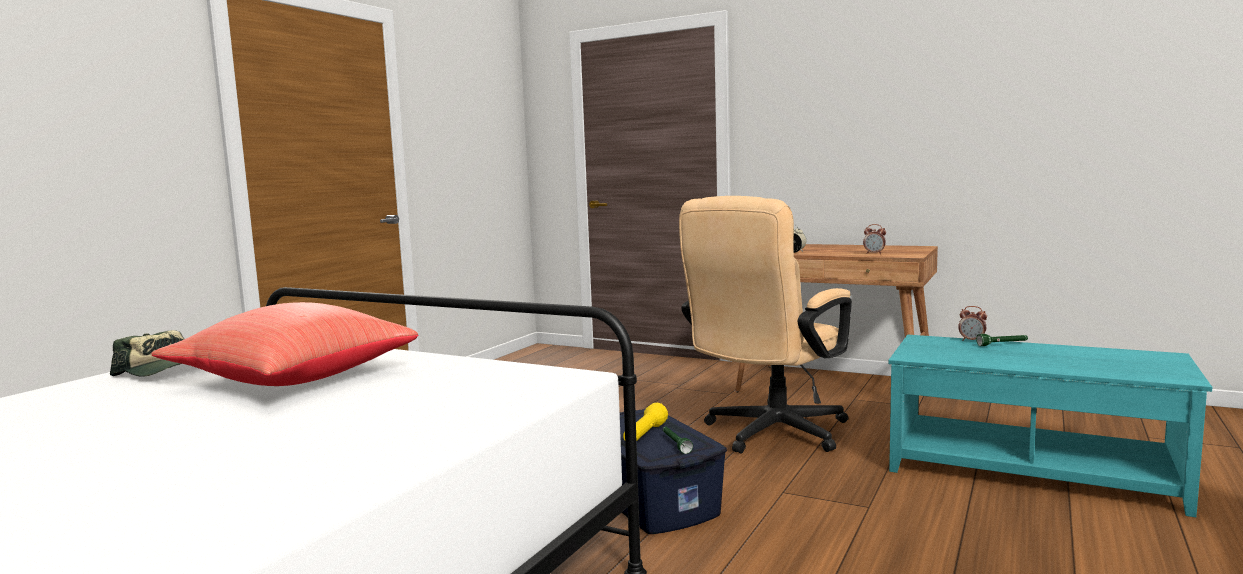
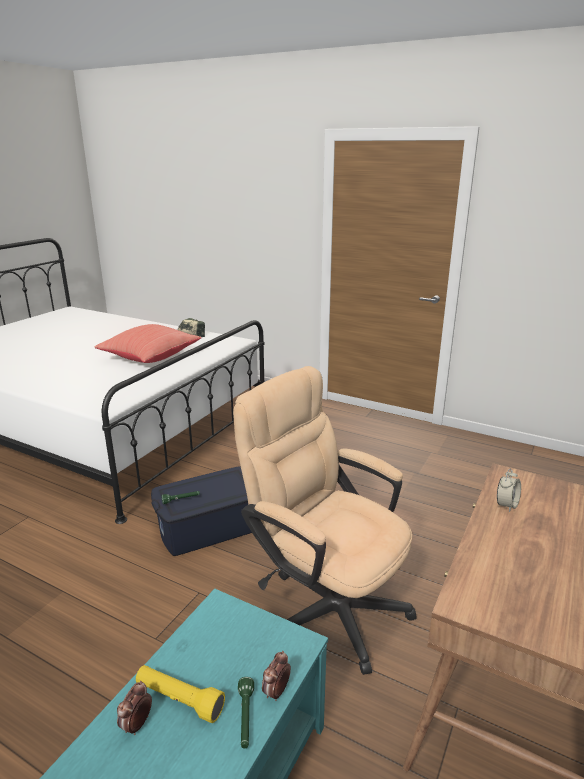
camera: 90 degrees right, 15 degrees up
yellow flashlight [623,403,668,441] -> yellow flashlight moved to [136,665,225,723]
alarm clock [863,224,886,254] -> alarm clock moved to [117,681,152,735]

